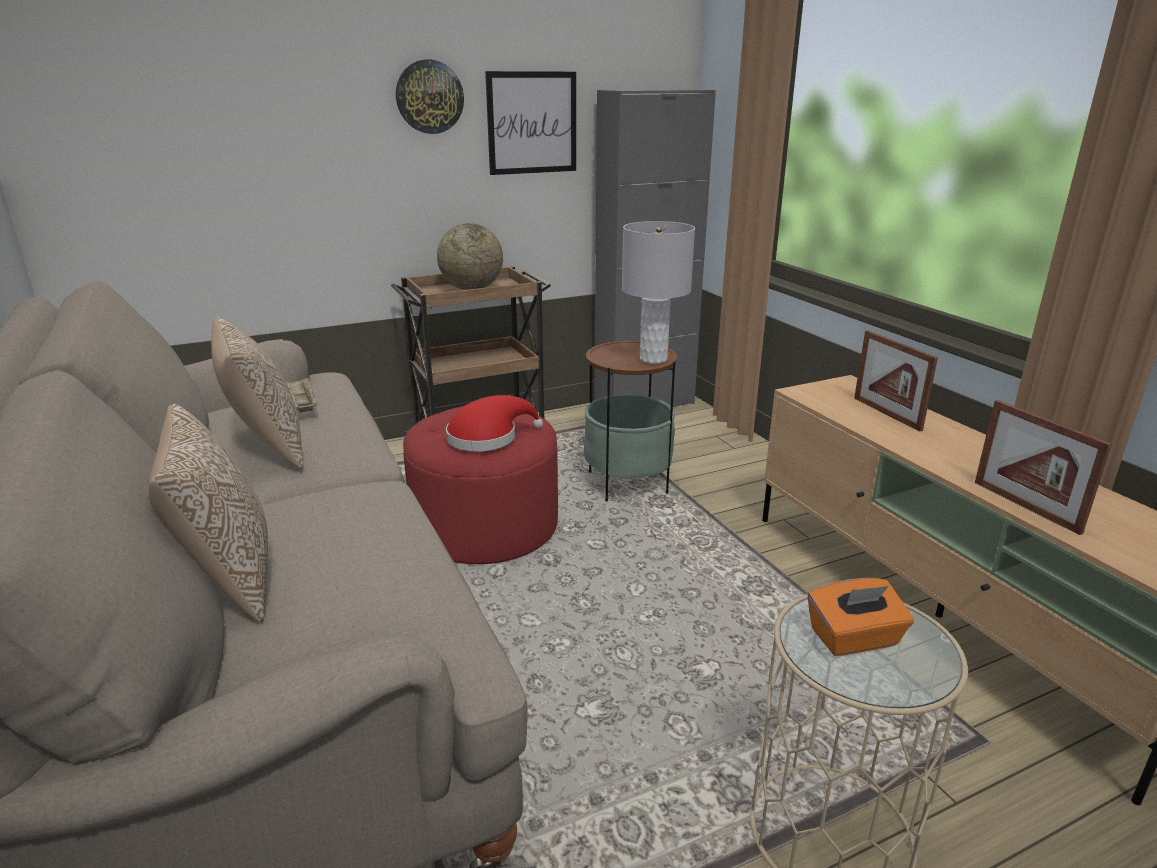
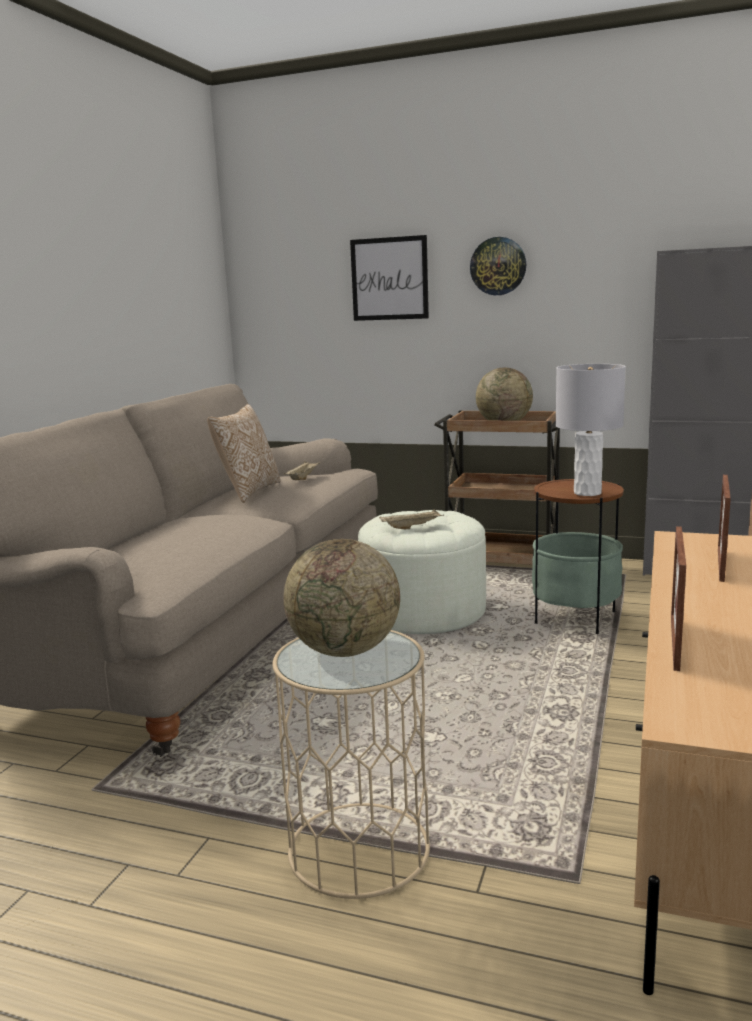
camera: 45 degrees right, 10 degrees down
pillow [148,404,268,622] -> none
red ottoman [403,406,558,564] -> white ottoman [358,510,486,634]
red hat [446,395,543,451] -> beige tray [379,509,444,529]
picture [485,71,576,175] -> picture moved to [350,235,429,321]
orange tissue box [808,578,914,656] -> globe [283,539,400,657]

